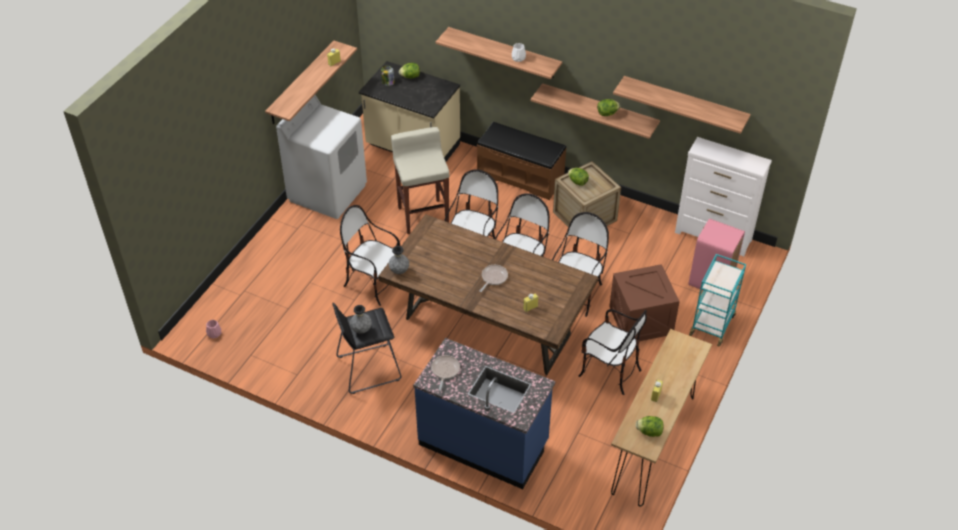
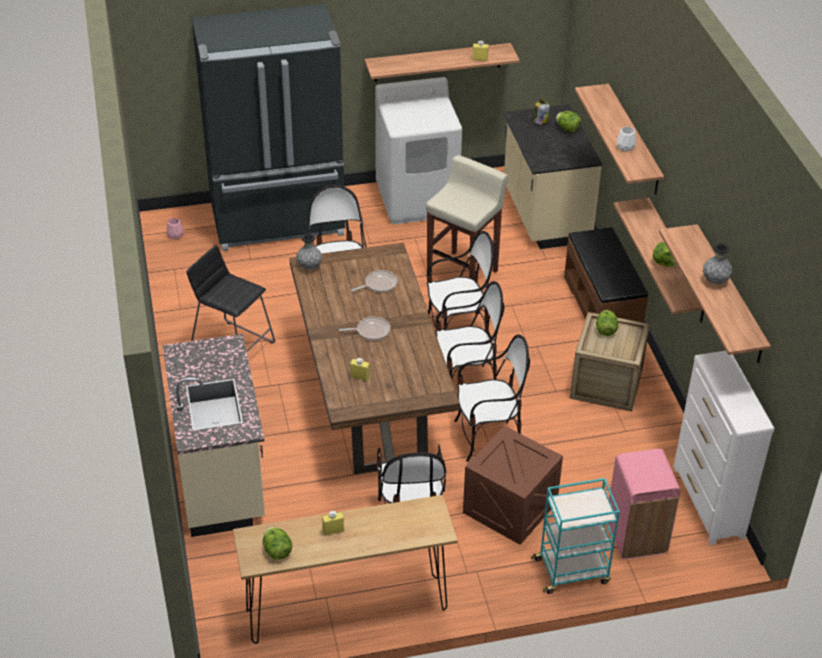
camera: 50 degrees right, 5 degrees down
grey vase [350,305,372,334] -> grey vase moved to [703,243,732,284]
blue counter [413,338,555,489] -> beige counter [163,334,265,537]
frying pan [431,355,460,391] -> frying pan moved to [351,270,398,292]
none -> black fridge [192,4,345,251]

